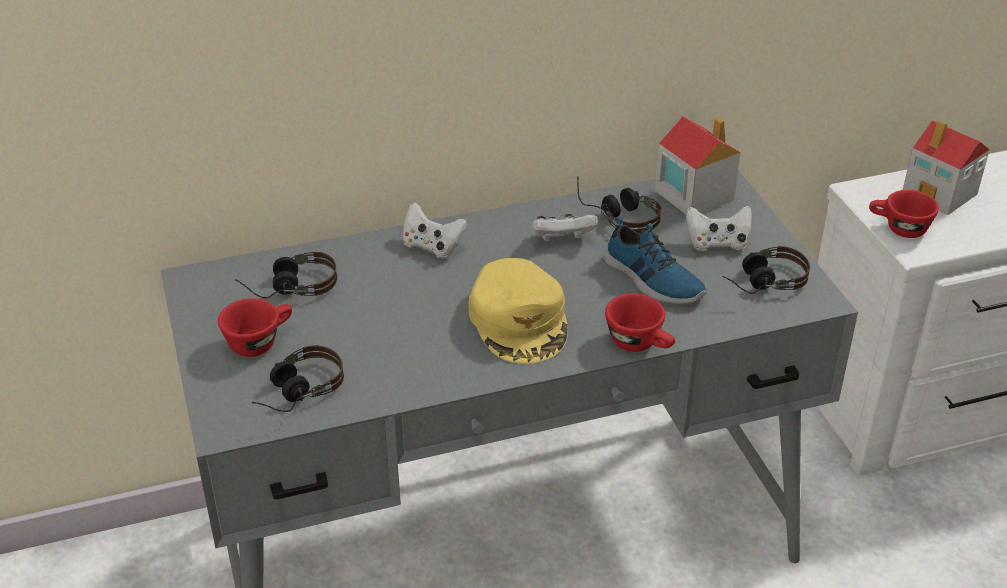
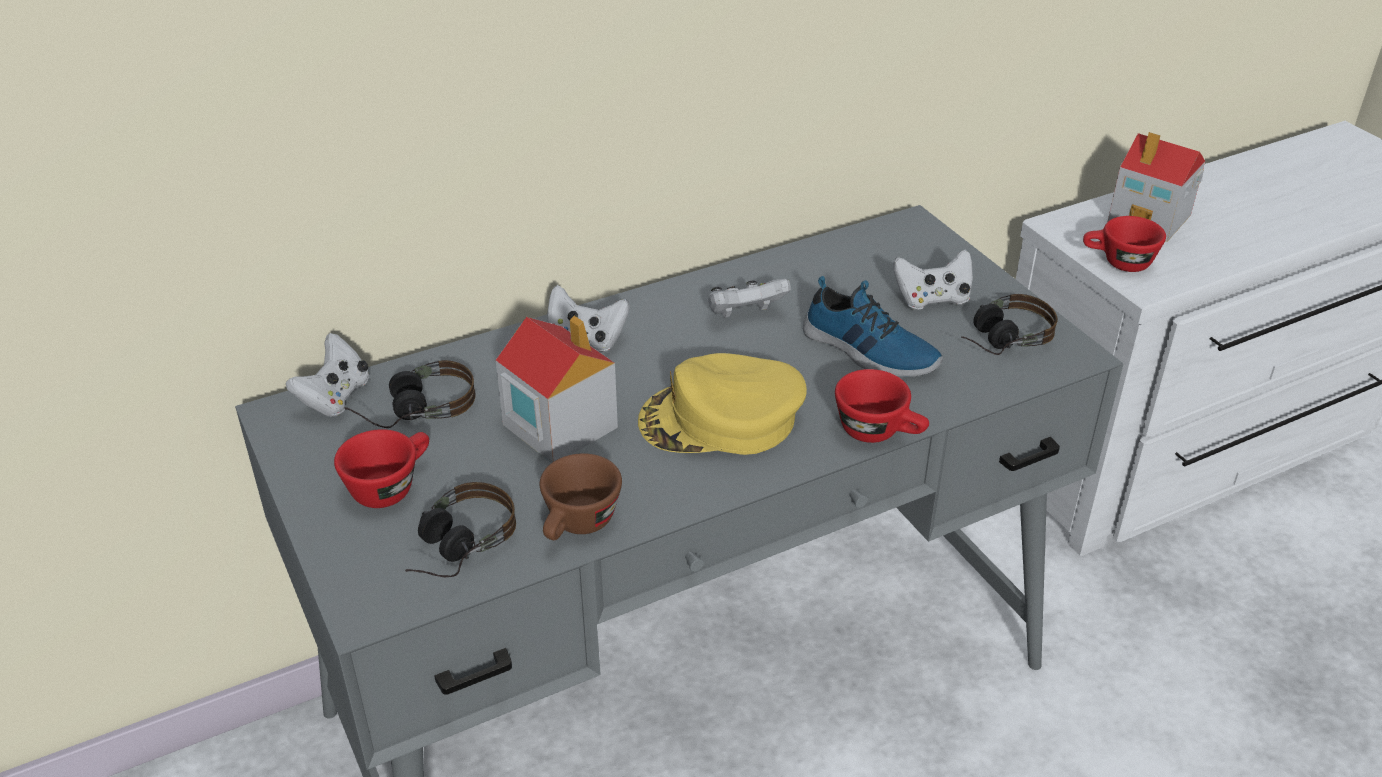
camera: 10 degrees left, 0 degrees up
yellow cap [469,258,568,364] -> yellow cap turned 105 degrees clockwise [638,353,807,455]
headphones [577,176,661,233] -> none
toy house [655,116,741,214] -> toy house moved to [496,316,618,463]
none -> white game controller [286,333,369,417]
none -> brown cup [540,453,622,540]

